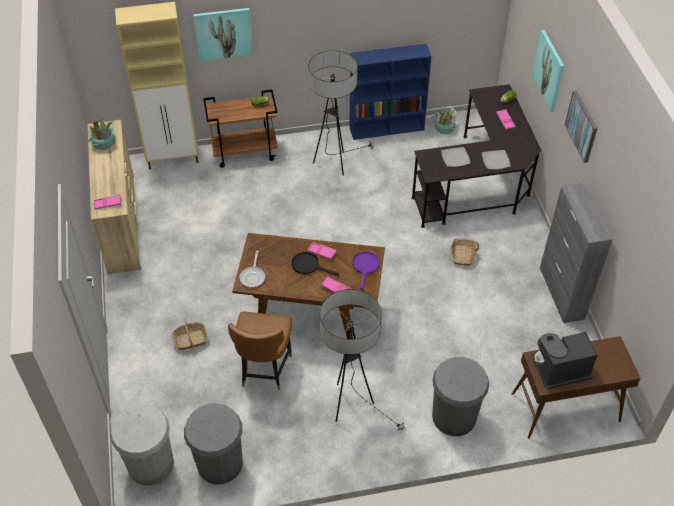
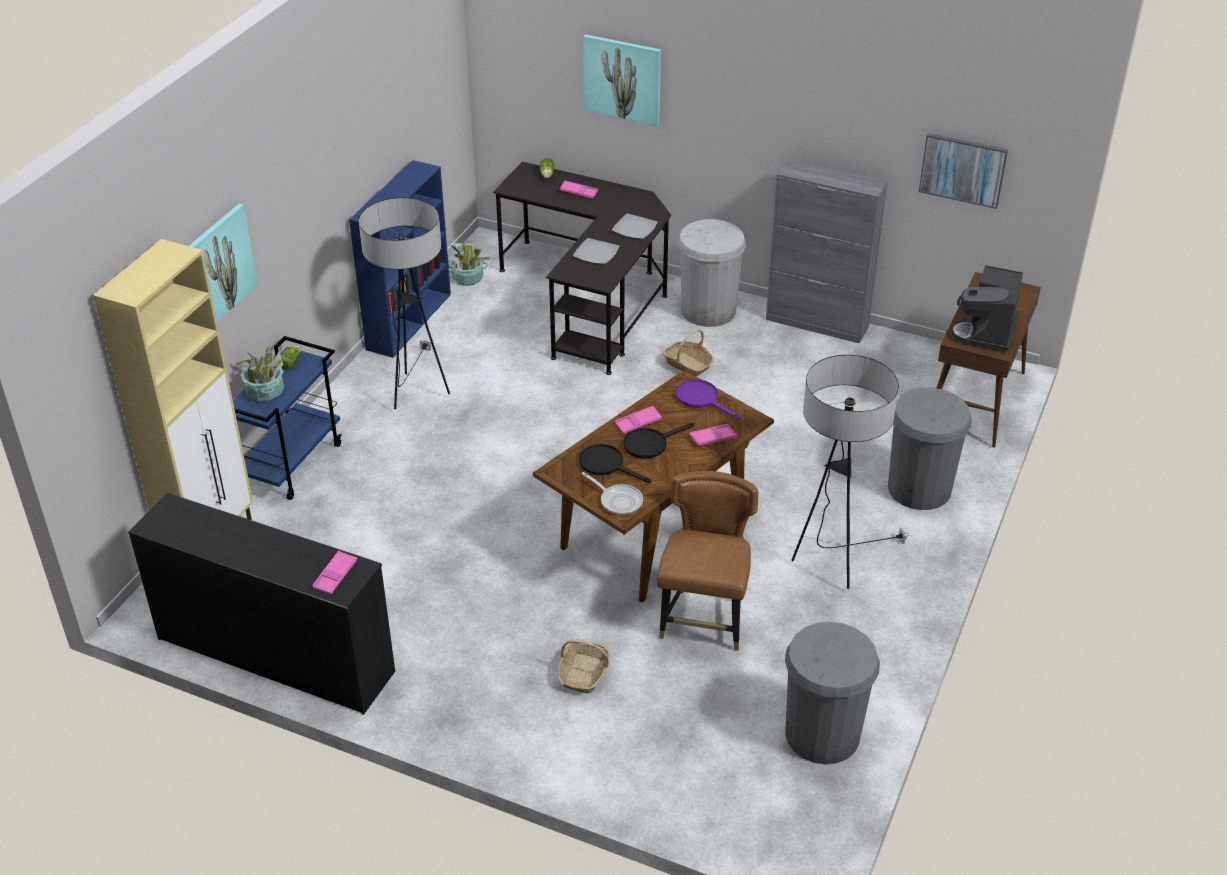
camera: 55 degrees left, 10 degrees down
potted plant [88,117,115,150] -> potted plant moved to [232,346,284,402]
beige dresser [88,120,141,275] -> black dresser [128,493,395,715]
white trash can [110,404,174,485] -> white trash can moved to [677,219,746,327]
brown cart [203,90,278,168] -> blue cart [233,336,341,500]
brown chair [228,312,292,390] -> brown chair turned 120 degrees counterclockwise [657,471,758,651]
picture [565,90,597,163] -> picture moved to [919,133,1008,209]
none -> black frying pan [579,444,651,483]

